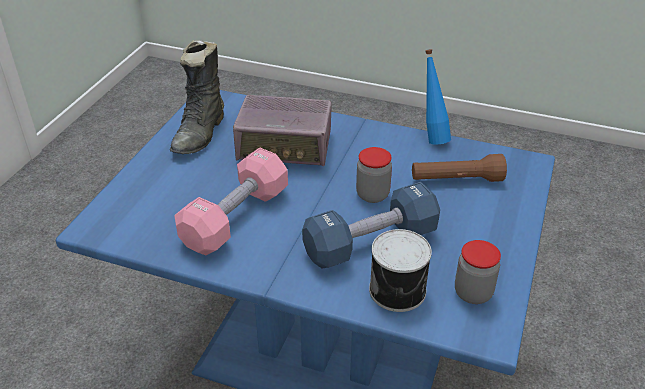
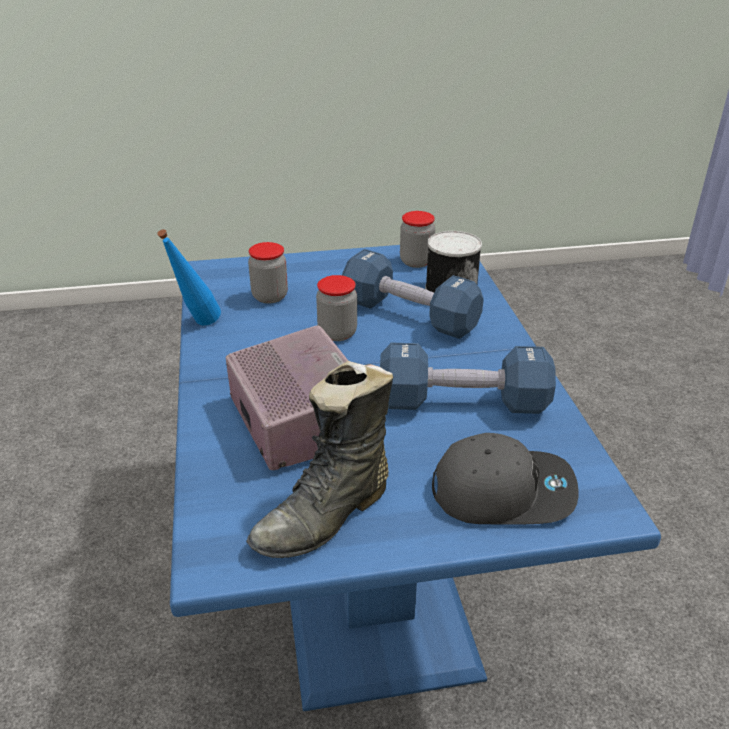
camera: 120 degrees left, 5 degrees down
black boot [170,40,224,154] -> black boot turned 150 degrees clockwise [246,361,393,558]
pink dumbbell [174,148,288,255] -> blue dumbbell [380,343,556,414]
brown flashlight [412,154,507,182] -> jar [248,242,288,304]
none -> grey cap [432,433,579,525]

